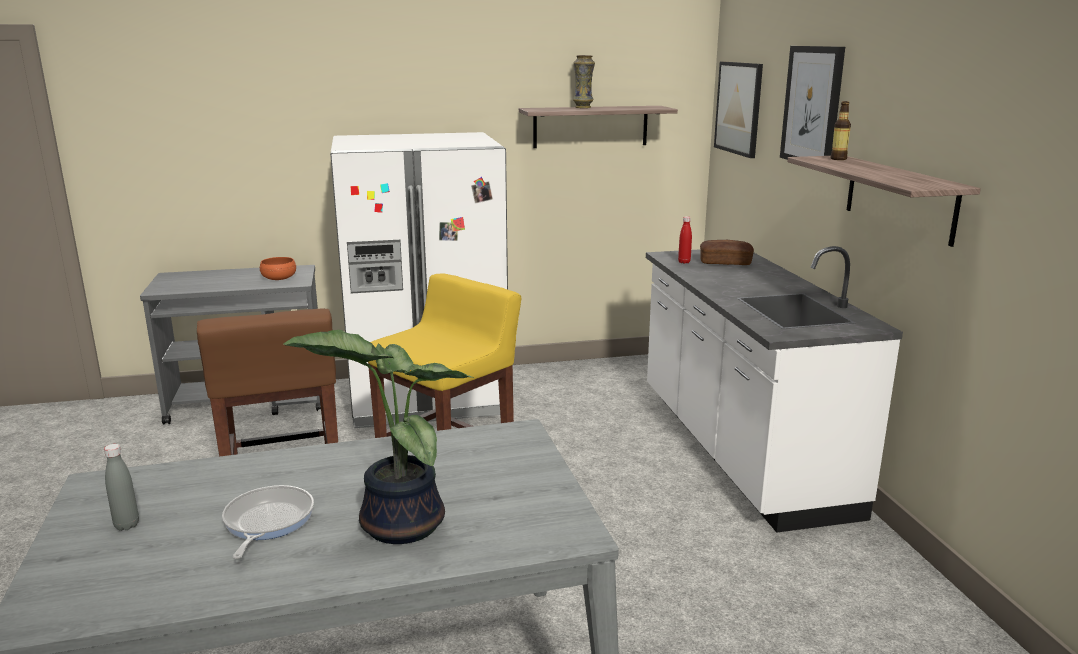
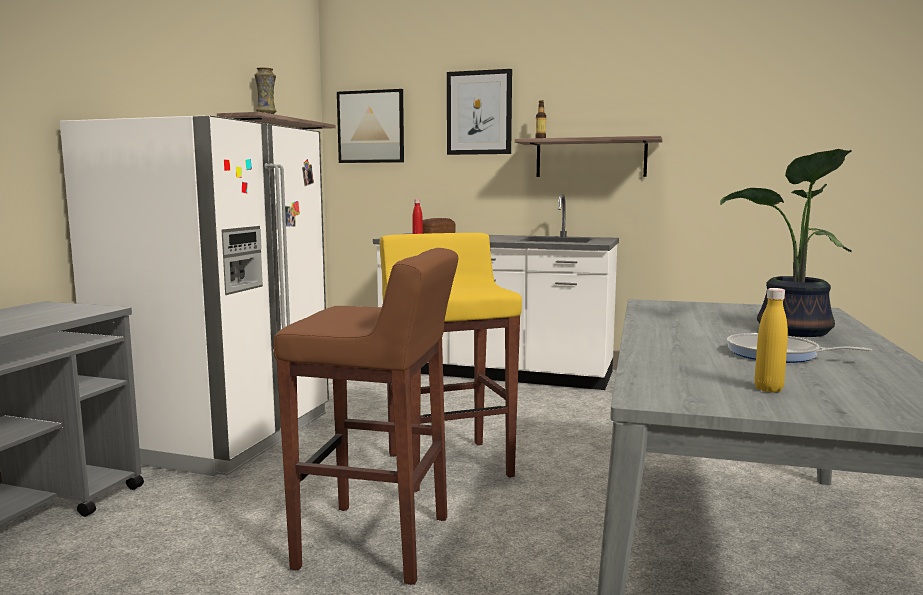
camera: 60 degrees left, 10 degrees down
grey bottle [104,444,139,531] -> yellow bottle [755,288,788,393]
orange bowl [260,257,296,280] -> none

